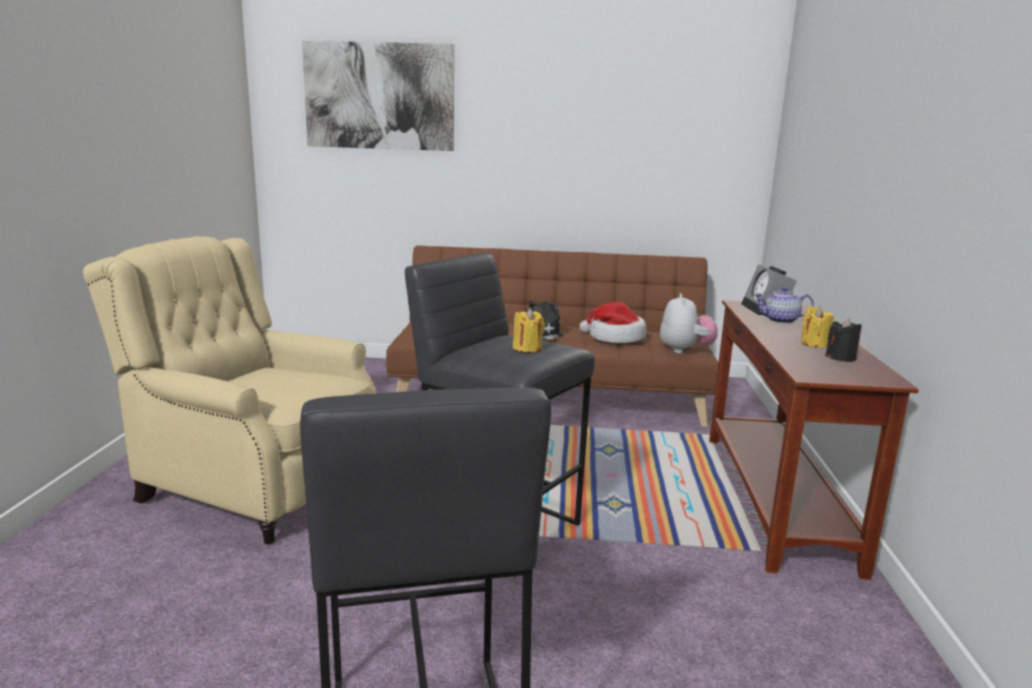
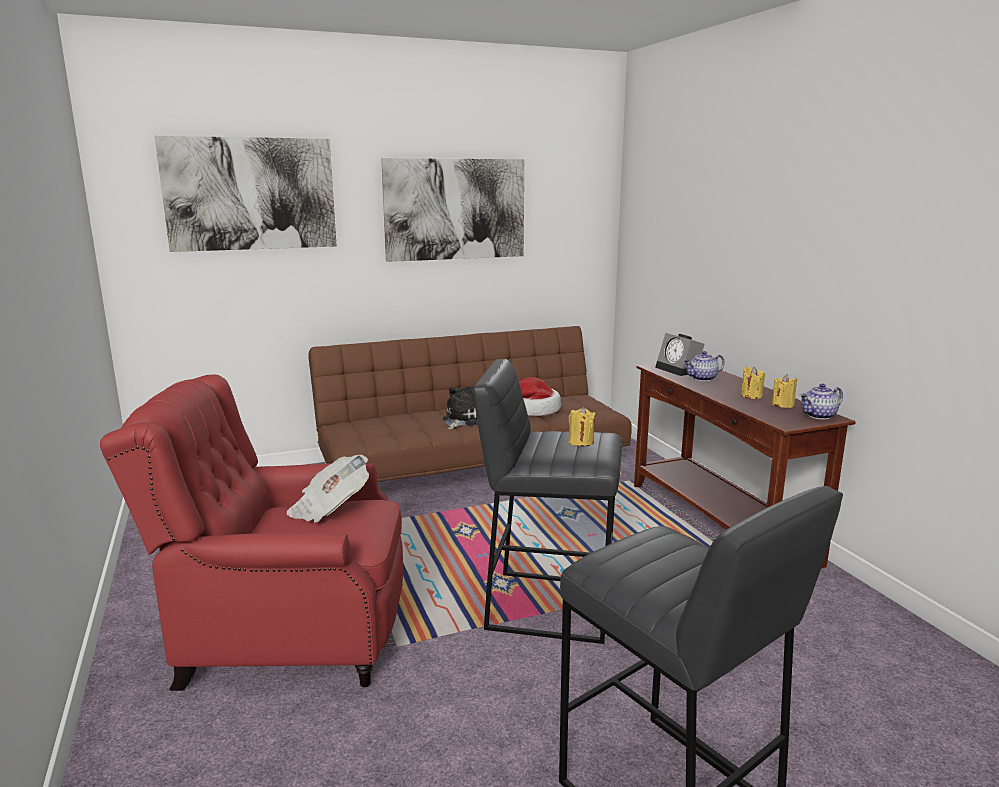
camera: 25 degrees left, 0 degrees up
beige armchair [83,236,377,544] -> red armchair [100,375,403,691]
plush toy [660,293,718,354] -> none
black candle [825,318,862,362] -> yellow candle [771,374,798,408]
none -> newspaper [287,455,369,523]
none -> picture [381,158,524,262]
none -> teapot [799,384,843,420]

